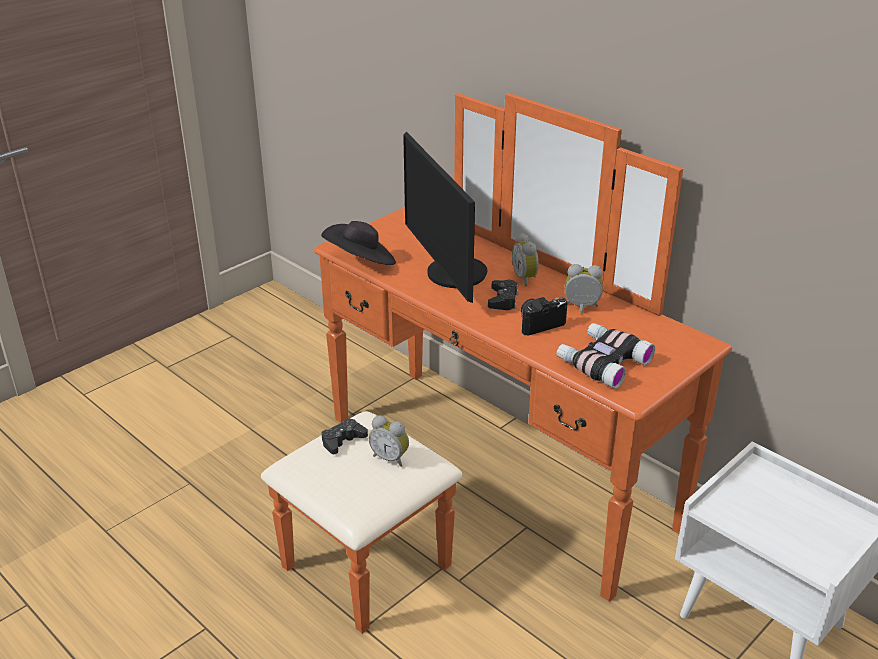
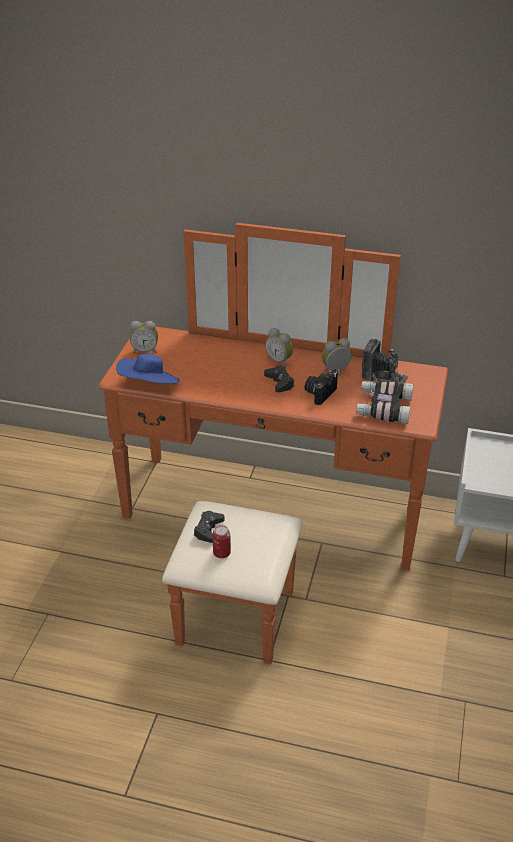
camera: 30 degrees left, 5 degrees up
black hat [321,221,396,265] -> blue hat [116,353,180,384]
alarm clock [369,415,409,467] -> alarm clock moved to [130,321,158,353]
monitor [403,132,488,303] -> none
none -> can [213,525,231,558]
none -> camera [362,339,408,384]

